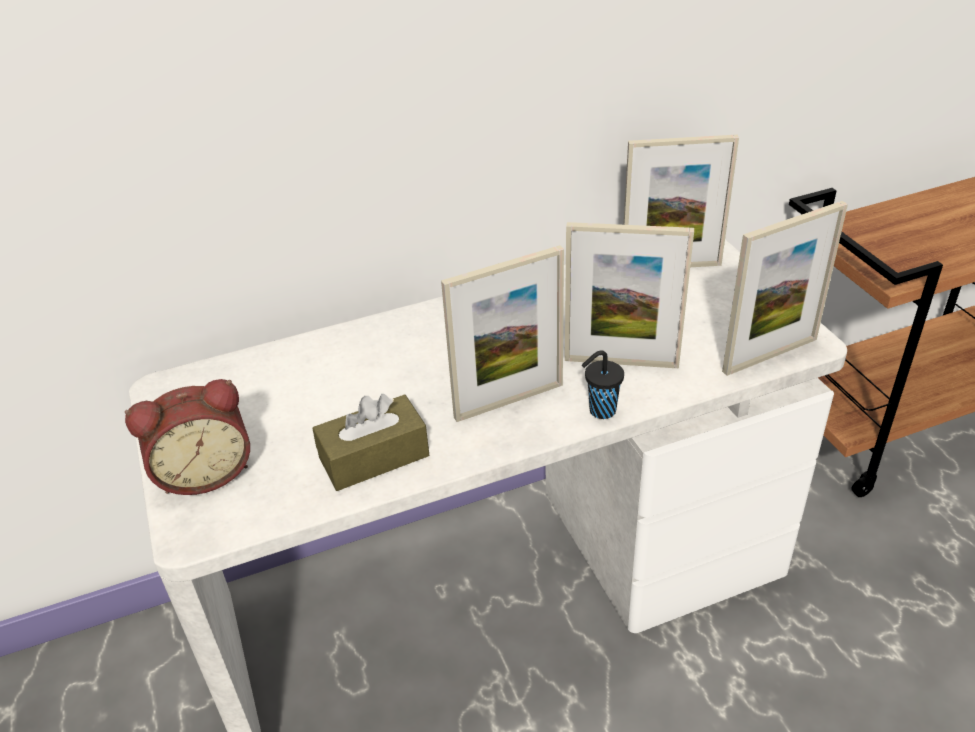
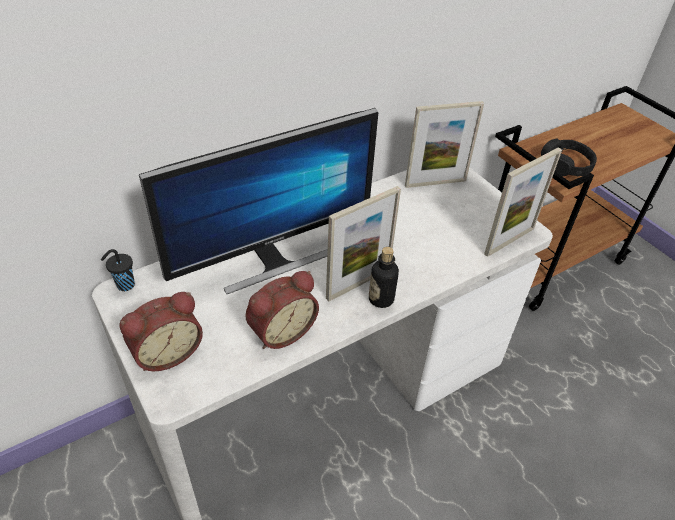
camera: 15 degrees left, 5 degrees up
brown tissue box [312,394,429,491] -> alarm clock [245,271,319,349]
picture frame [565,222,694,368] -> none
black cup [582,350,624,419] -> black cup moved to [101,249,135,291]
none -> monitor [139,108,378,294]
none -> bottle [369,247,399,308]
none -> black headphones [541,139,597,177]

